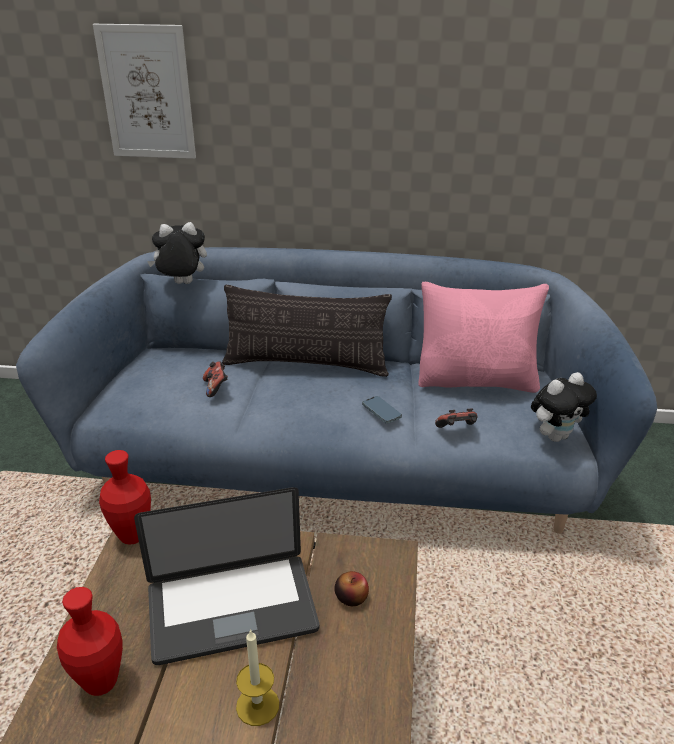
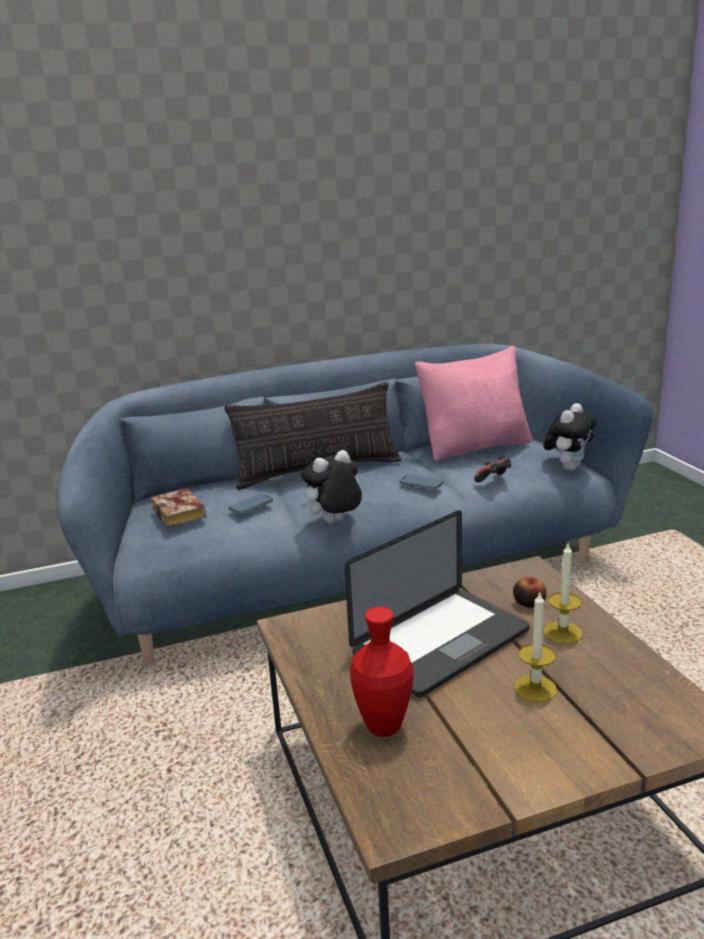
camera: 25 degrees left, 10 degrees down
picture [93,24,196,159] -> none
red vase [99,450,151,545] -> none
plush toy [147,222,207,284] -> plush toy moved to [301,450,362,523]
game controller [203,361,228,397] -> phone [228,494,273,514]
none -> book [151,488,206,528]
none -> candle [544,542,583,644]

